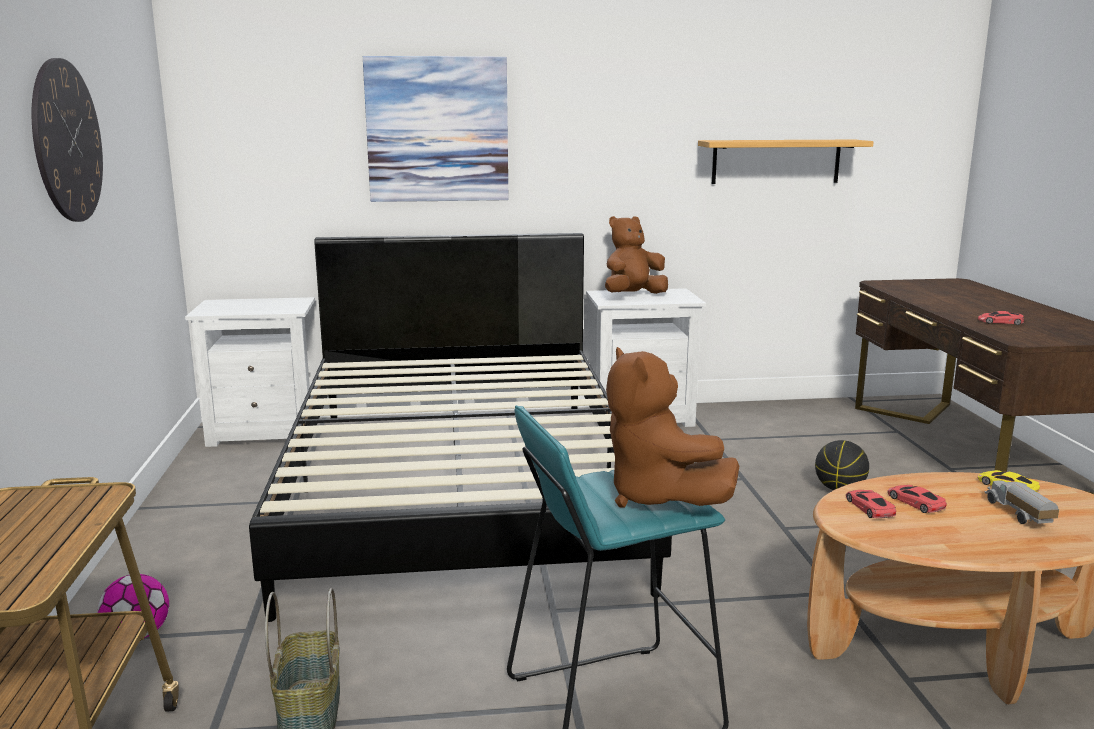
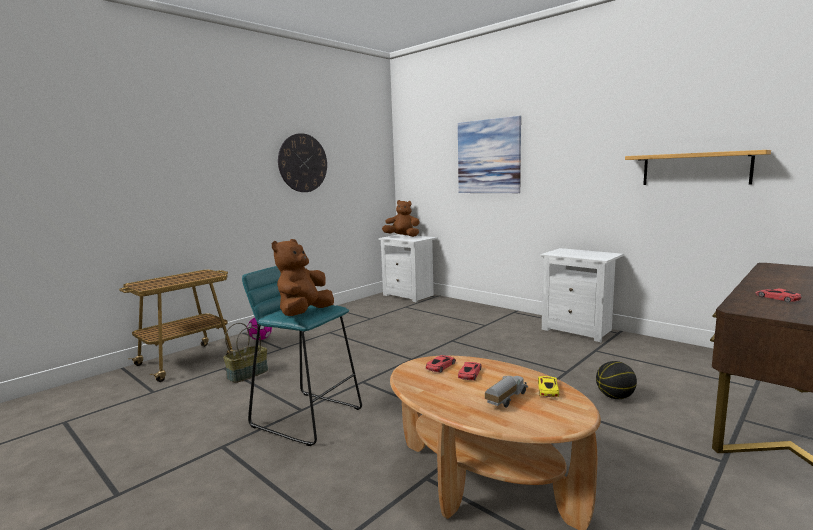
camera: 50 degrees right, 5 degrees down
black bed [249,233,672,622] -> none
brown plush toy [605,216,668,294] -> brown plush toy moved to [382,200,420,237]

